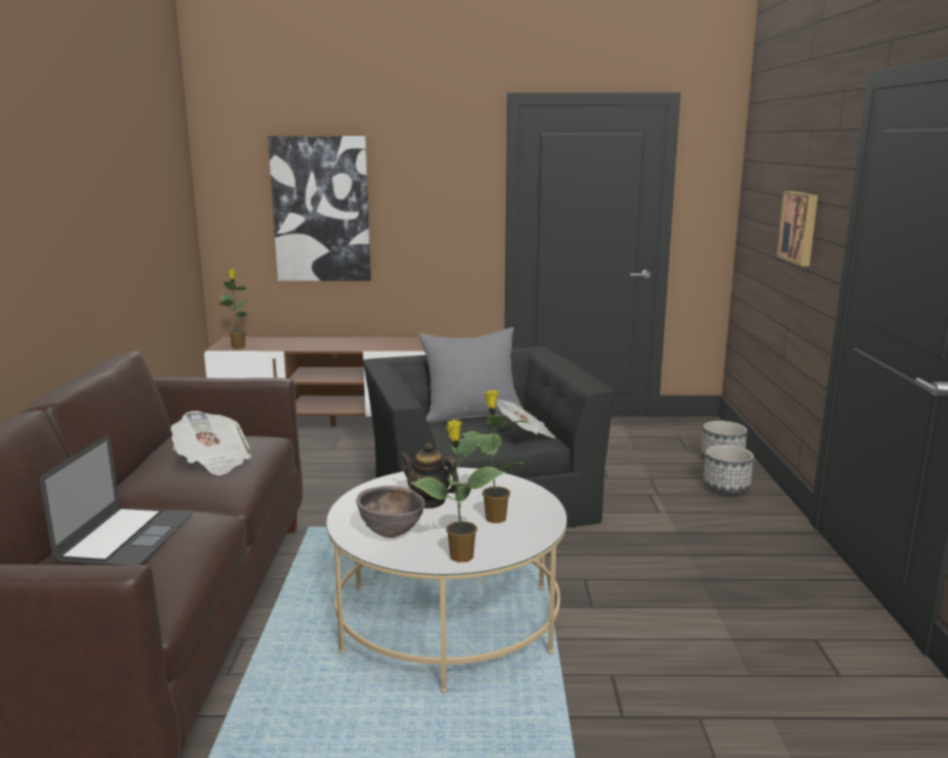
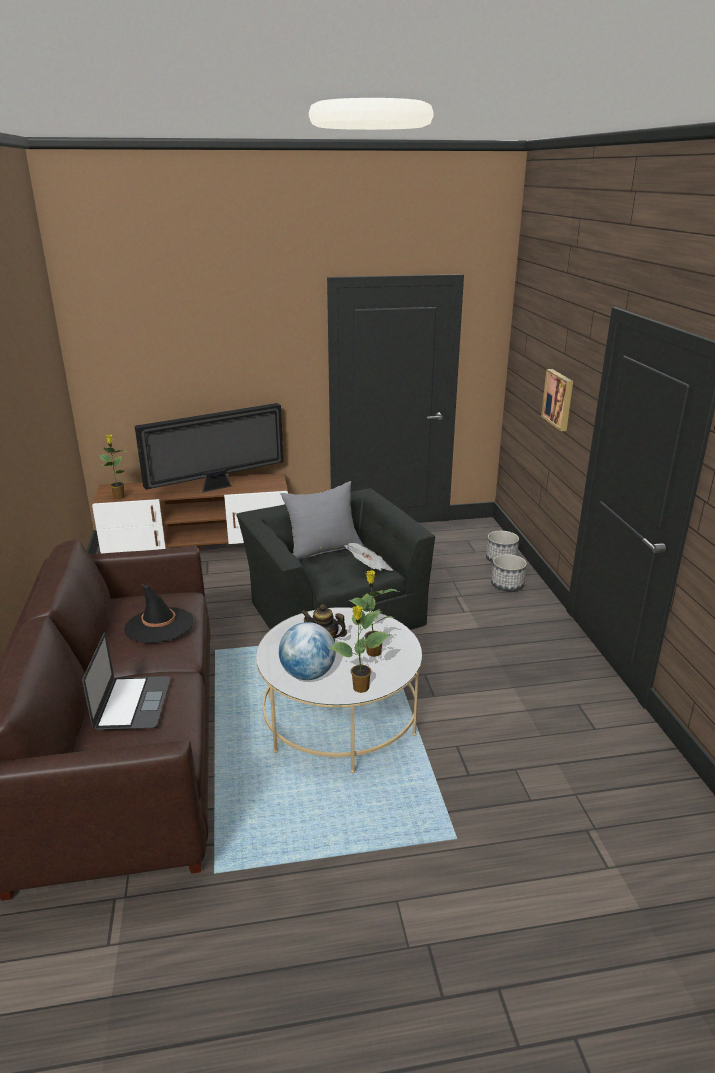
camera: 10 degrees left, 10 degrees up
newspaper [171,411,252,476] -> black hat [124,584,194,643]
picture [268,136,371,281] -> none
brown bowl [356,486,425,538] -> globe [279,622,336,680]
none -> television [135,403,284,493]

